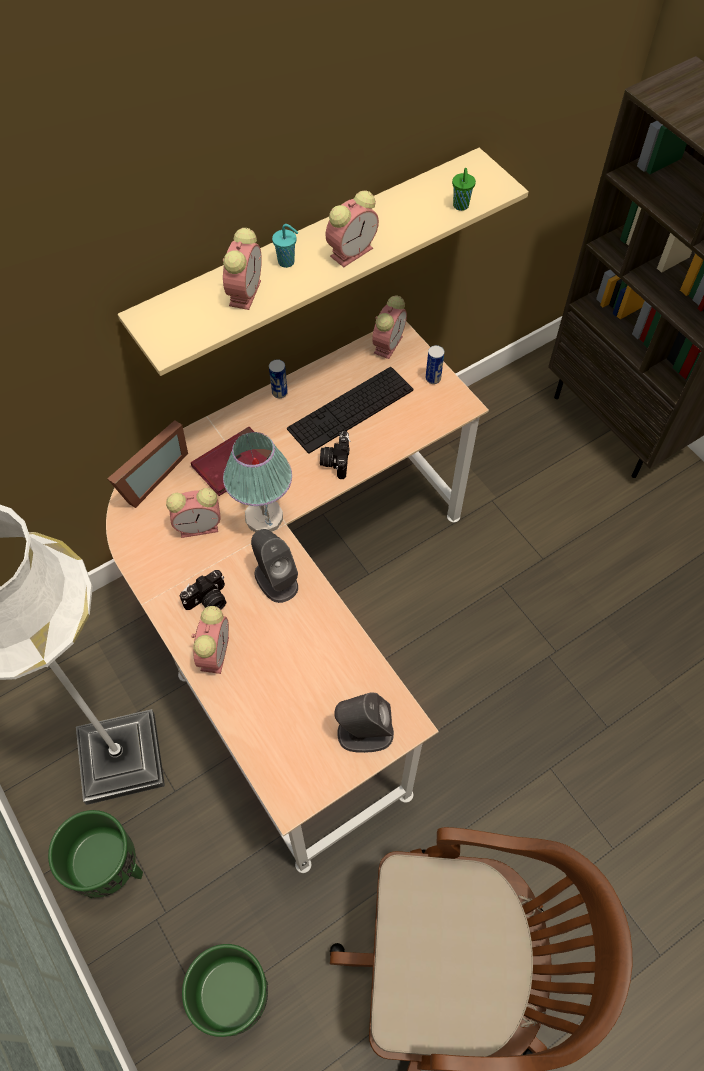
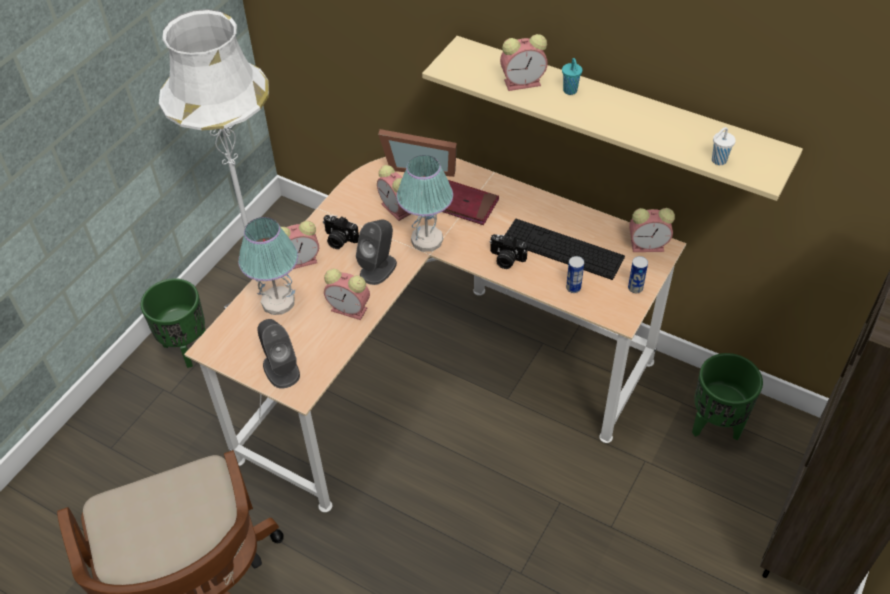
camera: 65 degrees right, 10 degrees down
green planter [182,944,268,1037] -> green planter moved to [692,353,763,440]
can [269,359,288,398] -> can moved to [566,256,584,293]
camera [320,431,351,479] -> camera turned 135 degrees counterclockwise [489,234,528,269]
alarm clock [325,191,379,267] -> alarm clock moved to [324,269,370,320]
green cup [452,168,476,211] -> white cup [712,127,736,165]
none -> table lamp [238,217,298,315]

